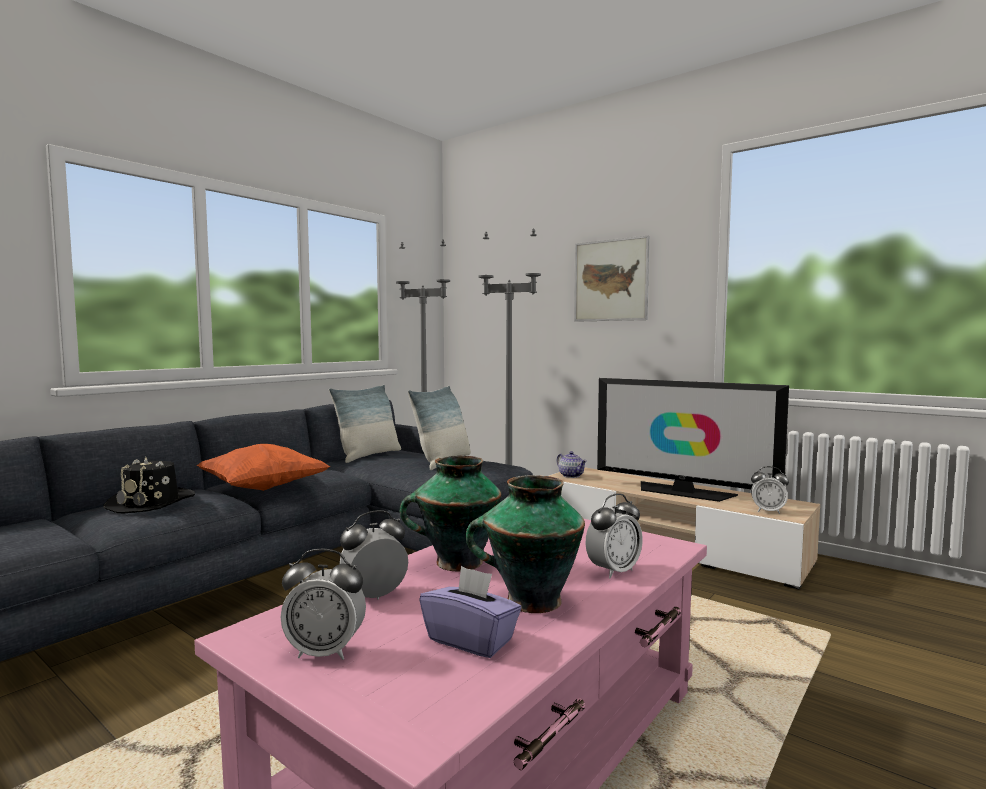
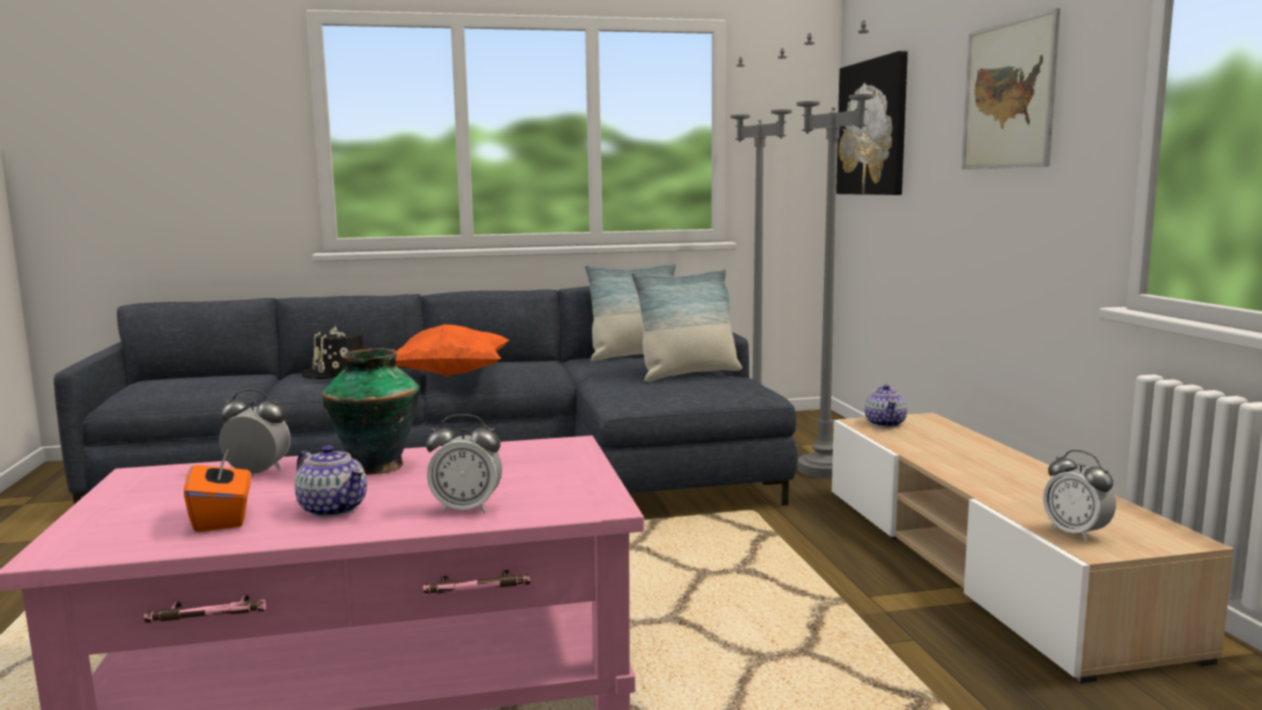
camera: 40 degrees right, 5 degrees up
alarm clock [281,549,366,660] -> none
purple tissue box [419,566,521,658] -> orange tissue box [184,448,251,532]
vase [466,475,585,613] -> teapot [295,445,367,517]
television [597,378,789,502] -> none
none -> picture [836,51,908,195]

